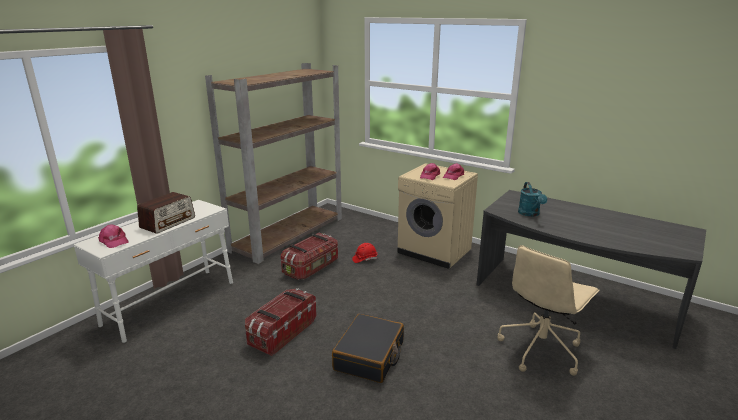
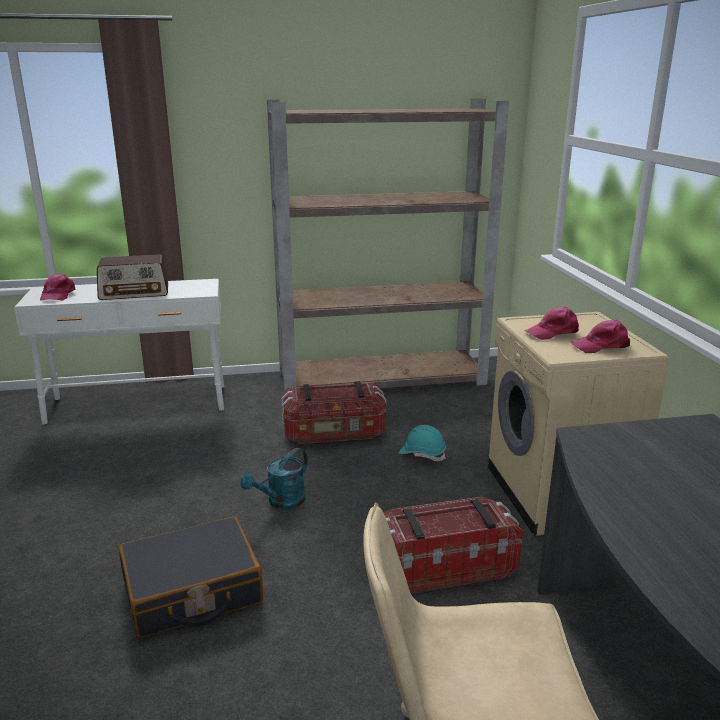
camera: 45 degrees right, 0 degrees up
storage box [245,288,316,356] -> storage box moved to [383,497,523,593]
red hard hat [352,243,377,263] -> turquoise hard hat [399,425,446,461]
turquoise watering can [518,182,547,217] -> turquoise watering can moved to [240,448,307,510]

